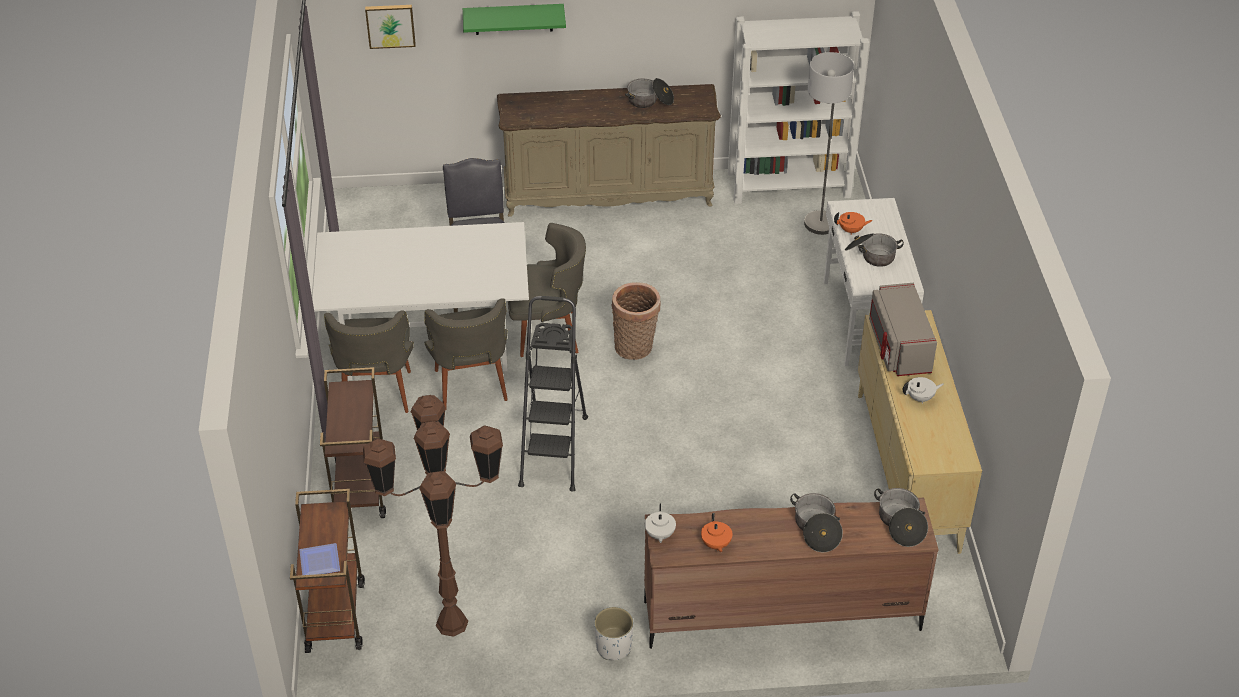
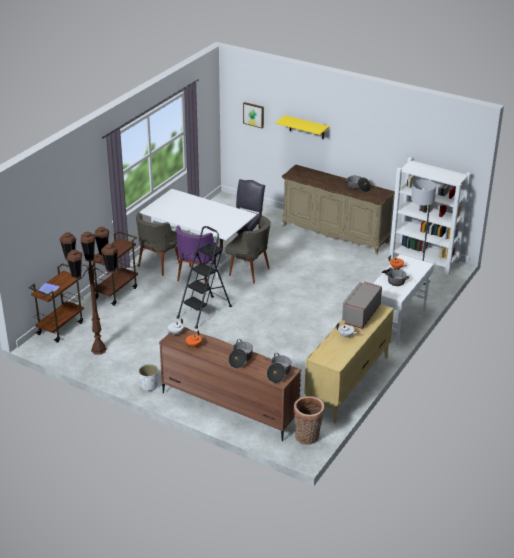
camera: 35 degrees right, 10 degrees down
grey chair [424,298,508,410] -> purple chair [176,226,220,284]
green shelf [463,4,566,35] -> yellow shelf [276,115,330,139]
basket [612,282,661,360] -> basket moved to [294,396,324,445]

